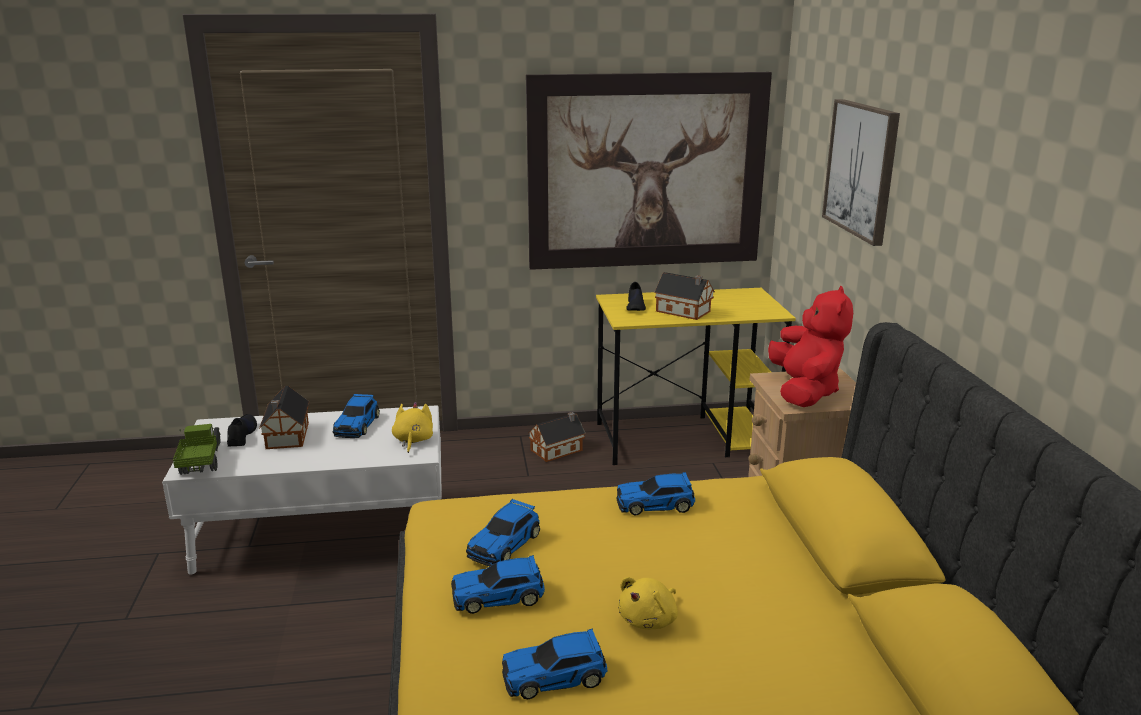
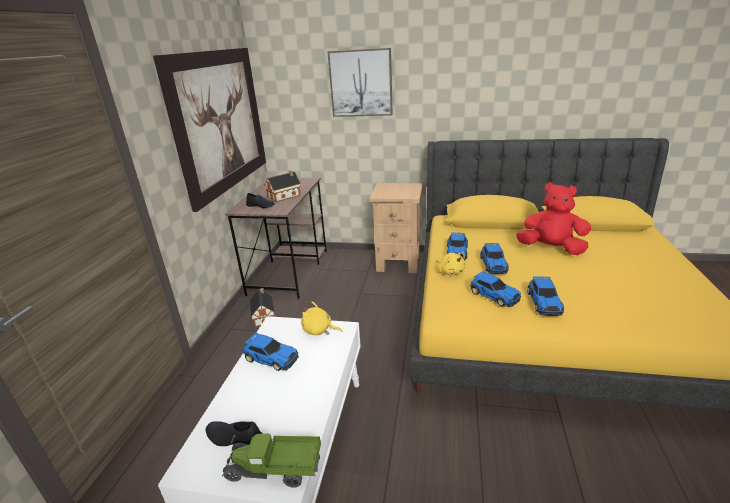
camera: 70 degrees left, 5 degrees up
toy house [259,386,309,449] -> none
toy car [502,629,608,699] -> toy car moved to [480,243,509,274]
yellow desk [596,288,796,465] -> brown desk [225,178,327,300]
yellow plush toy [618,577,678,629] -> yellow plush toy moved to [436,252,465,275]
red plush toy [768,286,853,407] -> red plush toy moved to [516,182,591,255]

